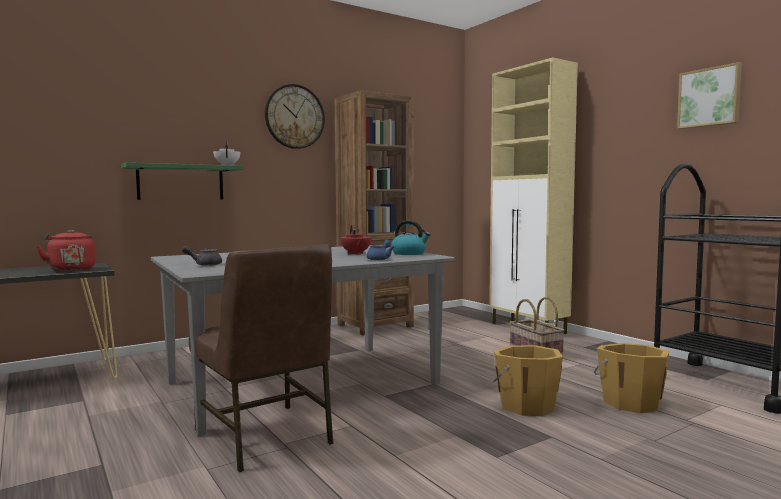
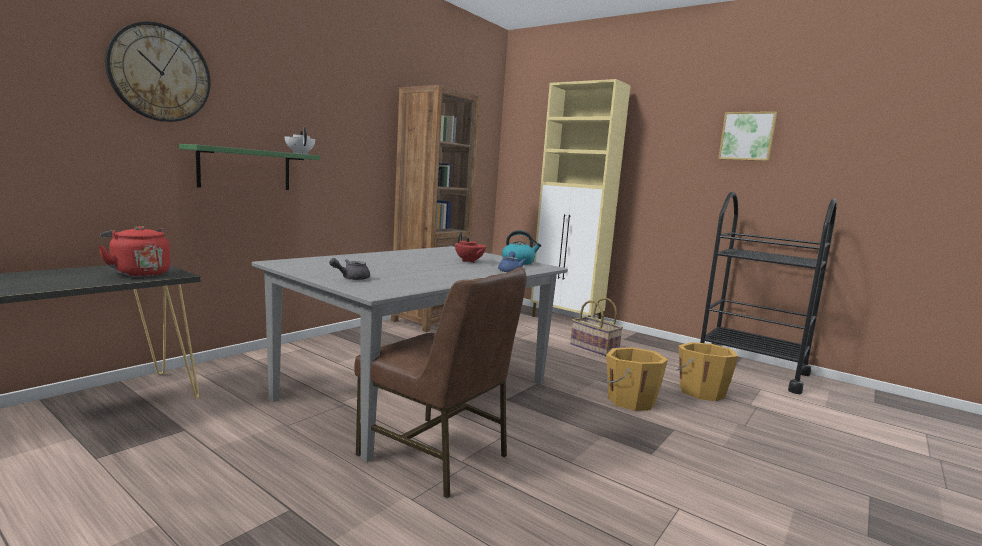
camera: 20 degrees left, 5 degrees up
wall clock [265,84,325,149] -> wall clock moved to [105,21,211,122]

